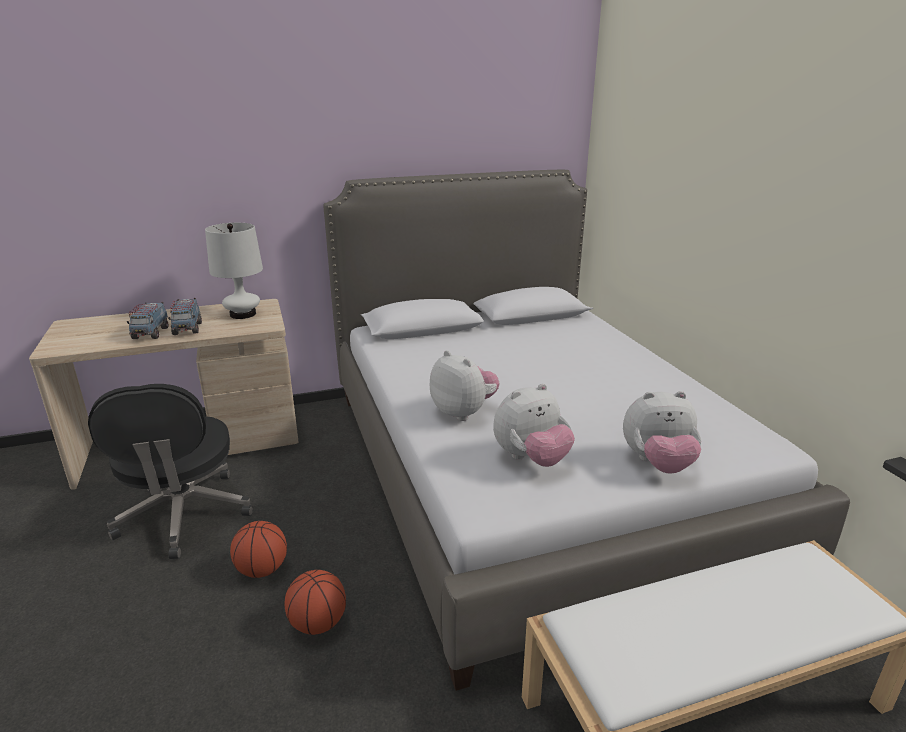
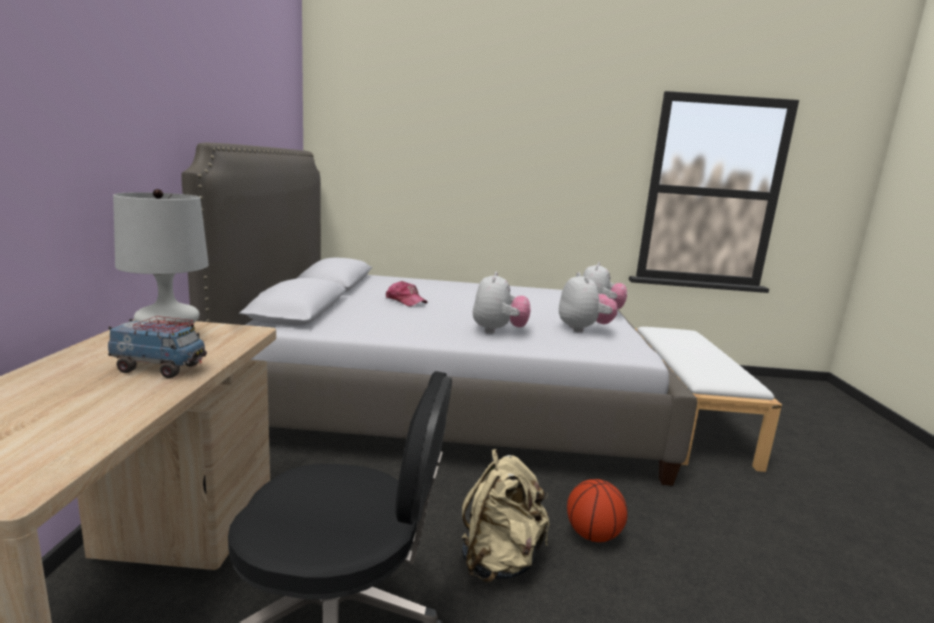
camera: 70 degrees left, 10 degrees down
toy truck [127,302,168,339] -> none
basketball [230,521,287,578] -> beige backpack [462,449,550,582]
plush toy [430,350,499,421] -> plush toy turned 120 degrees clockwise [473,272,531,334]
none -> cap [386,281,427,307]

